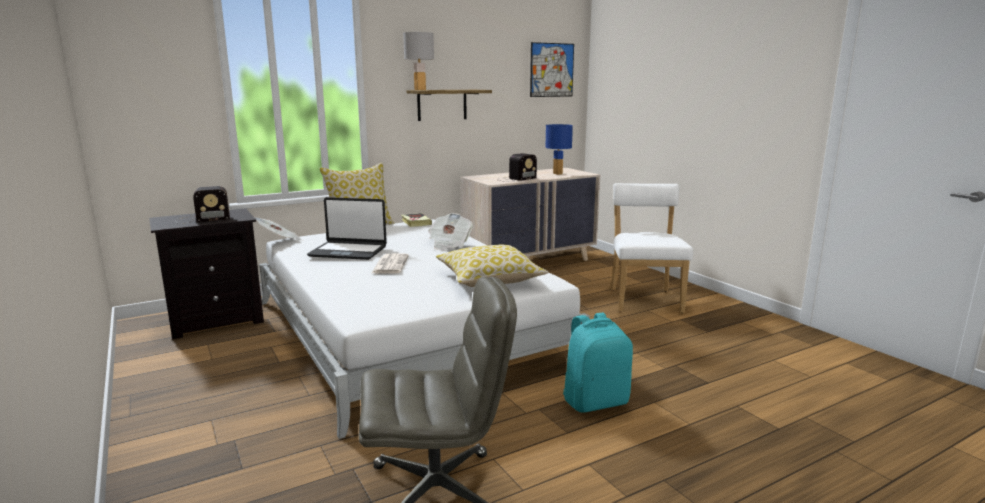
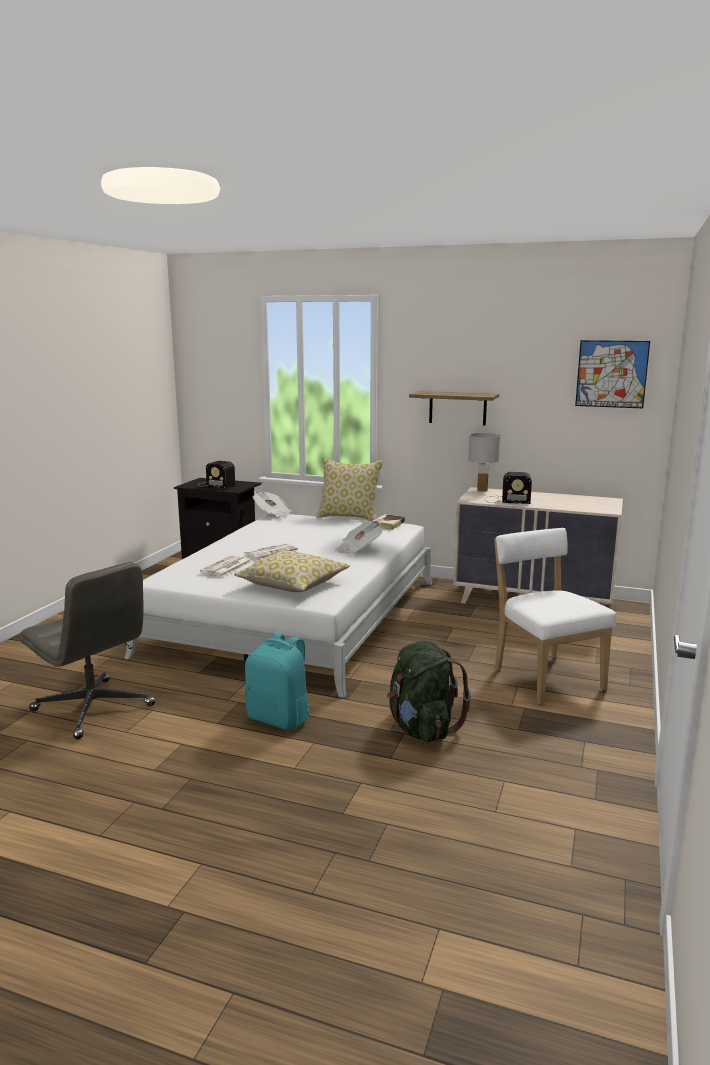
camera: 50 degrees right, 0 degrees up
laptop [307,197,387,260] -> none
white table lamp [403,32,434,90] -> white table lamp moved to [468,433,501,491]
blue table lamp [545,124,573,175] -> none
white chair [611,183,693,313] -> white chair turned 75 degrees counterclockwise [494,528,616,705]
none -> newspaper [200,555,252,577]
none -> green backpack [387,642,471,742]

